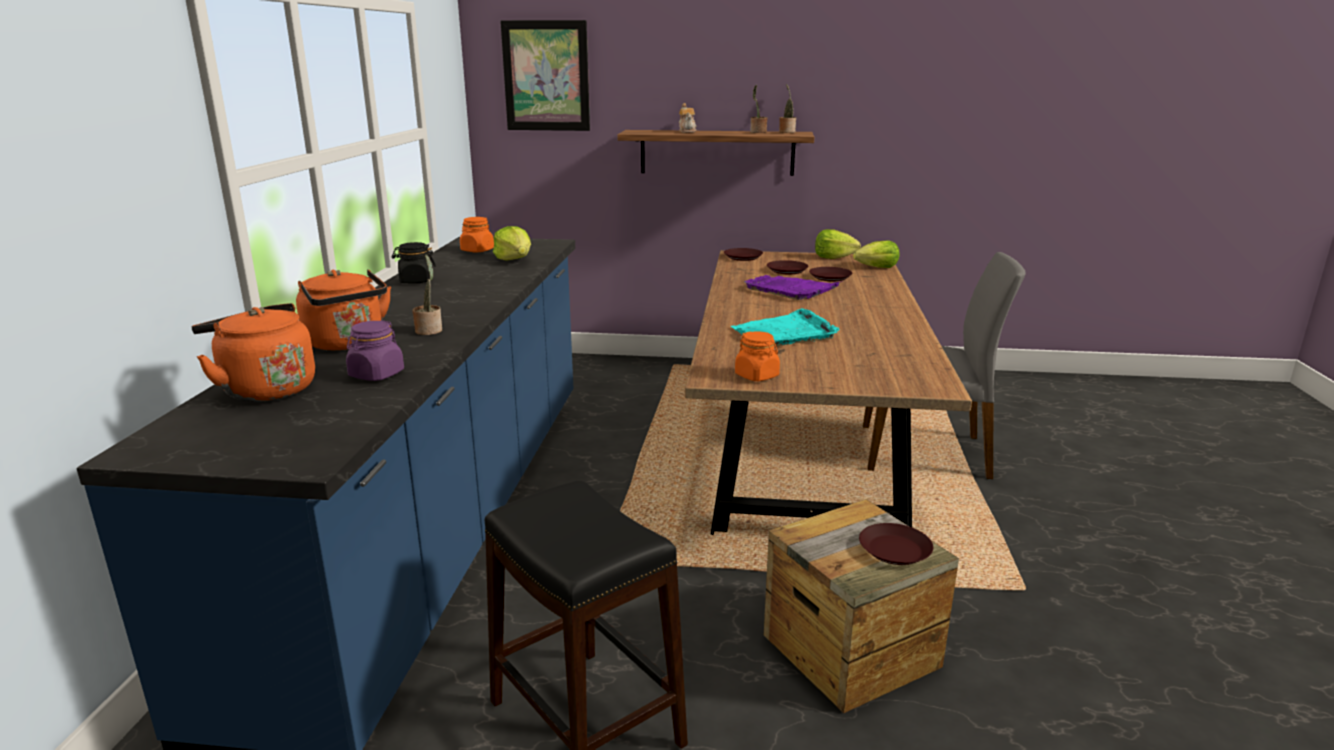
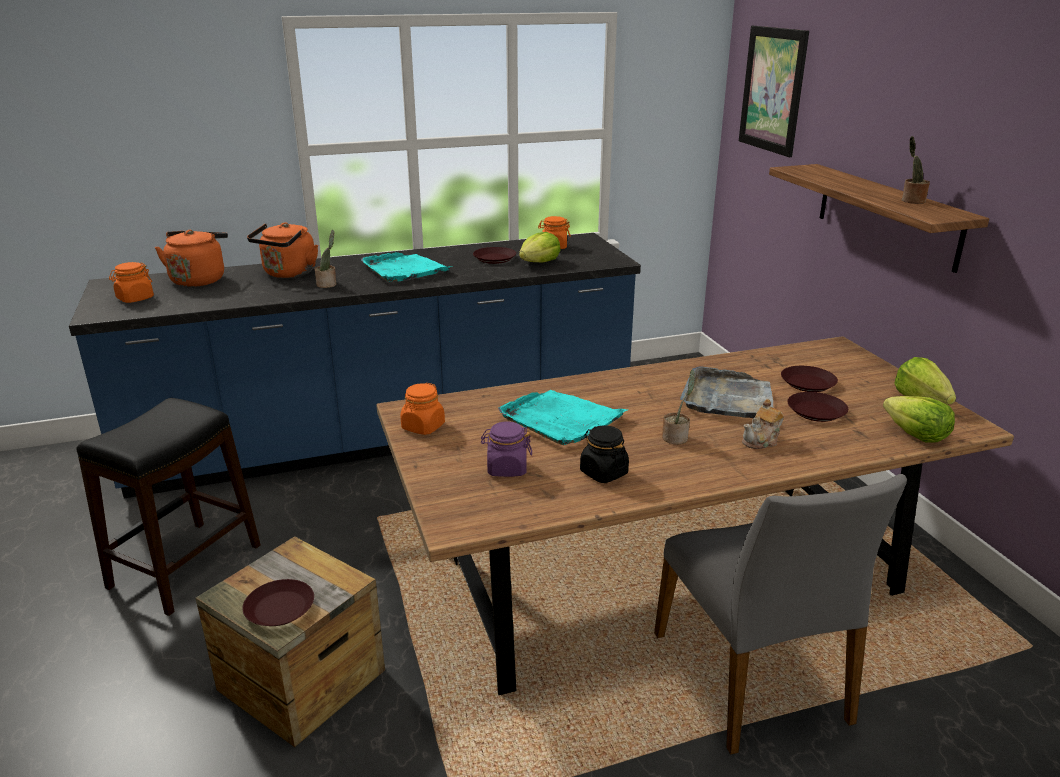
camera: 65 degrees right, 5 degrees up
purple jar [346,320,404,381] -> purple jar moved to [481,422,532,477]
black jar [392,242,436,284] -> black jar moved to [580,425,629,483]
teapot [679,103,697,133] -> teapot moved to [742,399,784,449]
brown plate [724,248,763,261] -> brown plate moved to [473,247,516,264]
purple tray [744,275,842,300] -> grey tray [680,366,773,418]
potted plant [779,84,796,133] -> potted plant moved to [662,370,695,444]
none -> orange jar [109,262,154,303]
none -> turquoise tray [361,252,450,282]

